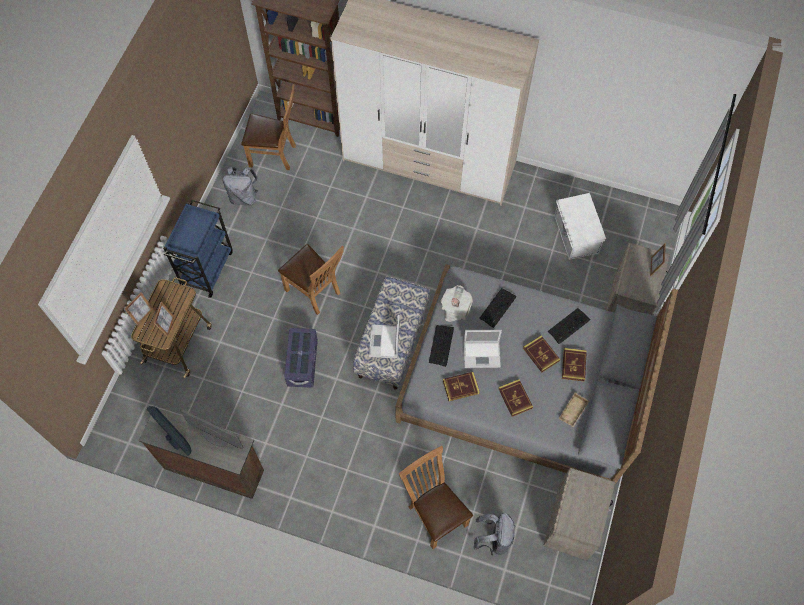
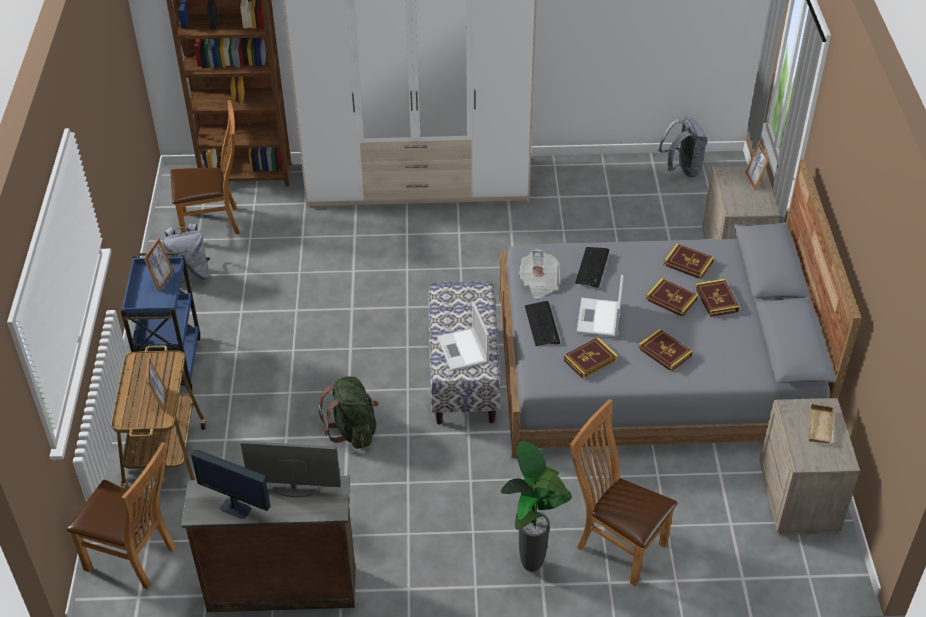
camera: 20 degrees left, 20 degrees down
picture frame [124,292,153,326] -> picture frame moved to [144,238,174,292]
brown chair [278,244,344,315] -> brown chair moved to [66,442,176,589]
purple storage box [284,328,318,388] -> green backpack [318,376,379,449]
laptop [464,330,502,368] -> laptop turned 120 degrees clockwise [577,275,624,337]
grey backpack [473,513,516,555] -> grey backpack moved to [658,116,707,178]
keyboard [548,308,591,344] -> book [664,243,714,279]
white storage box [554,193,606,260] -> none
beige tray [559,392,589,428] -> beige tray moved to [808,402,835,443]
none -> potted plant [501,441,572,572]

